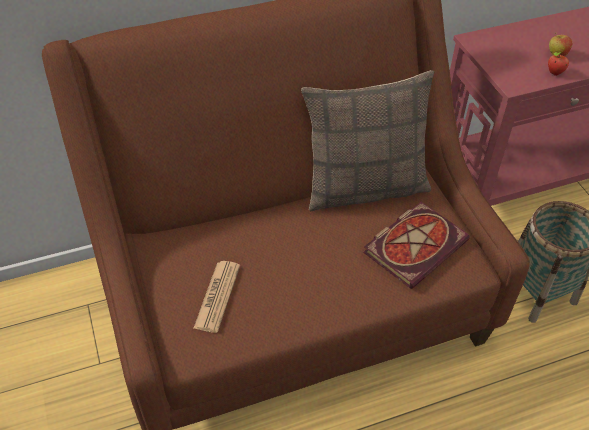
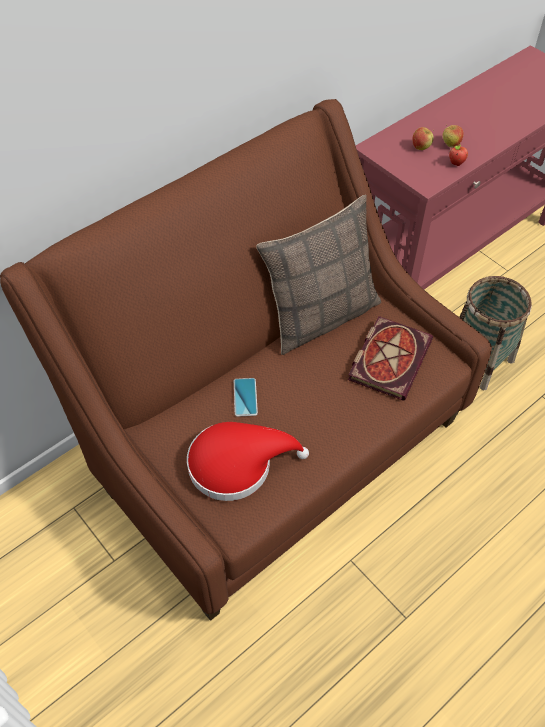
camera: 20 degrees left, 5 degrees up
newspaper [193,261,240,333] -> red hat [187,422,309,501]
none -> phone [234,378,258,417]
none -> apple [412,127,434,150]

